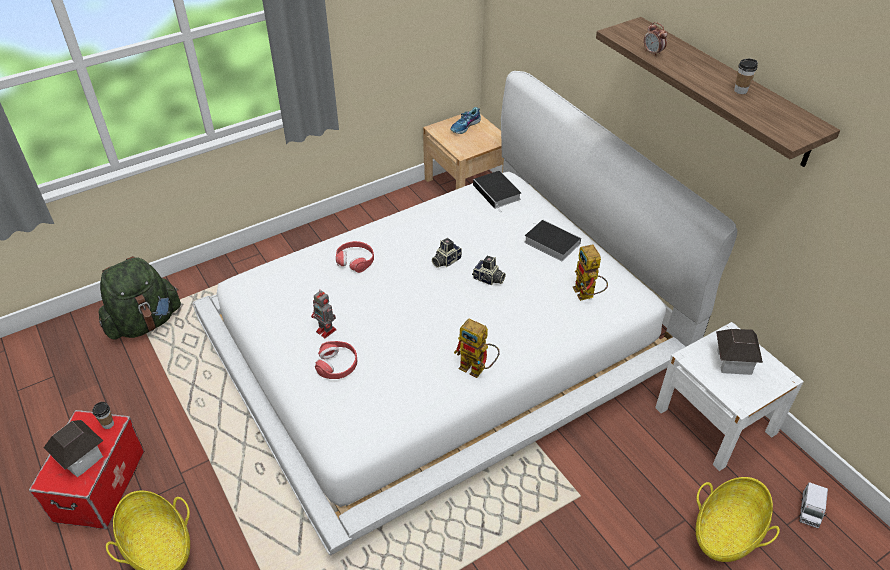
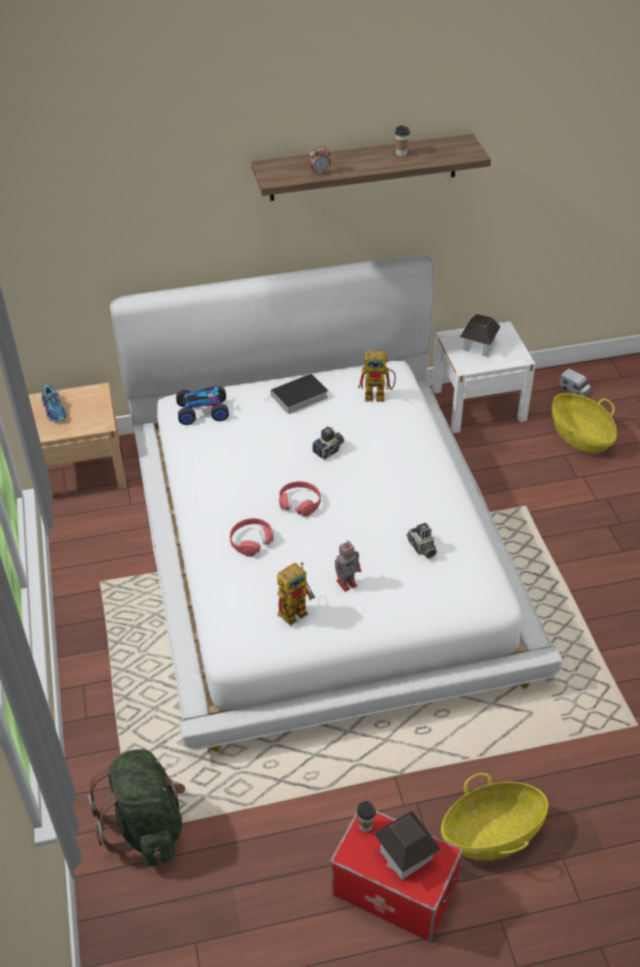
camera: 70 degrees left, 0 degrees up
red headphones [315,341,357,379] -> red headphones moved to [279,481,321,517]
camera [432,238,462,268] -> camera moved to [407,523,437,559]
toy robot [454,319,500,378] -> toy robot moved to [277,562,316,625]
book [473,171,521,213] -> toy car [176,386,229,425]

